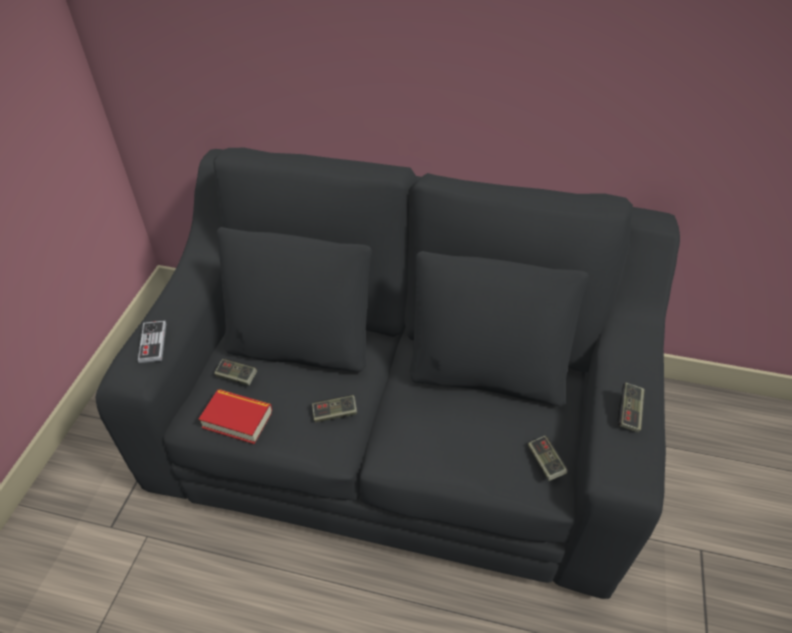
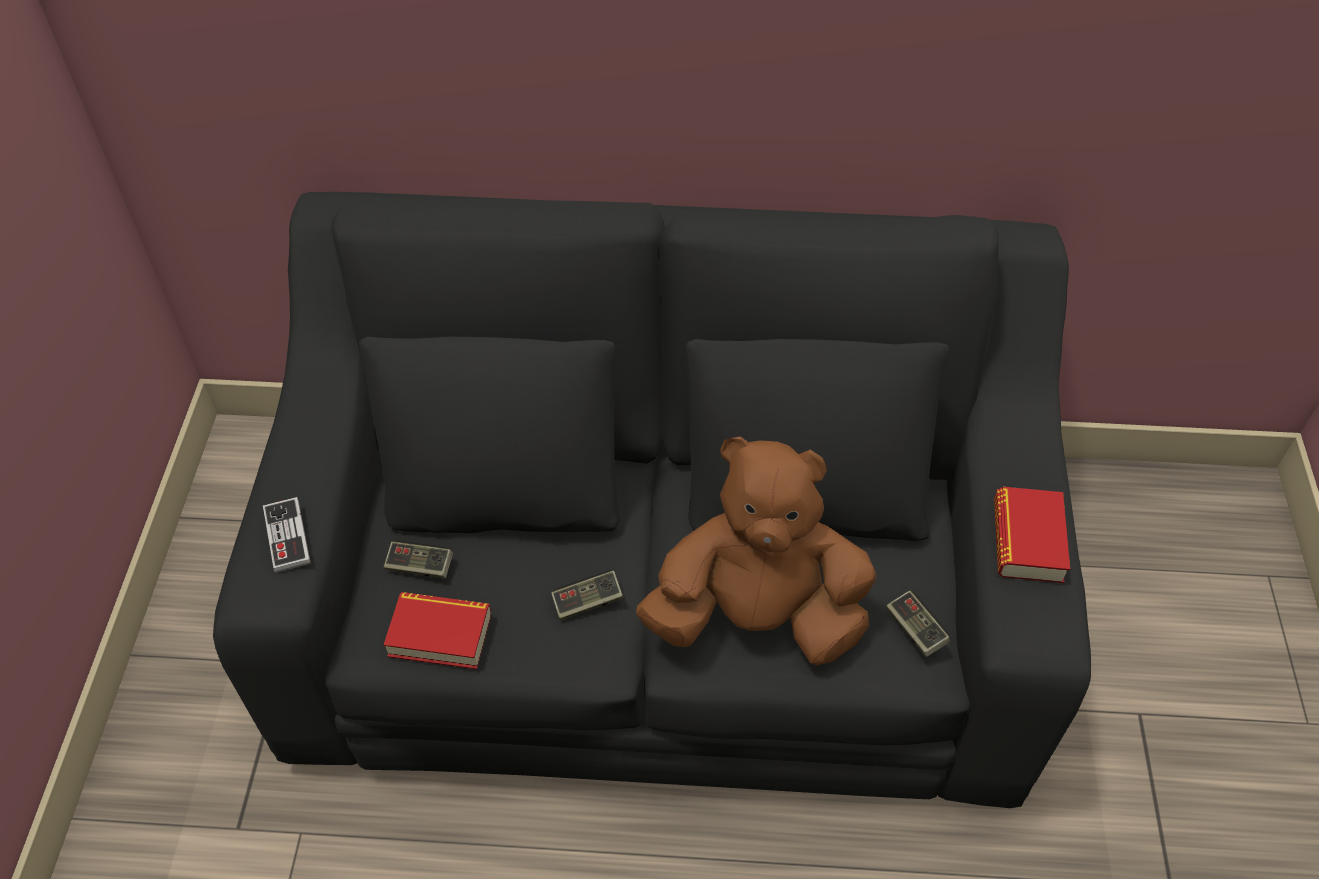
camera: 10 degrees left, 5 degrees up
game controller [617,383,644,433] -> book [994,487,1070,583]
none -> brown plush toy [636,437,876,665]

